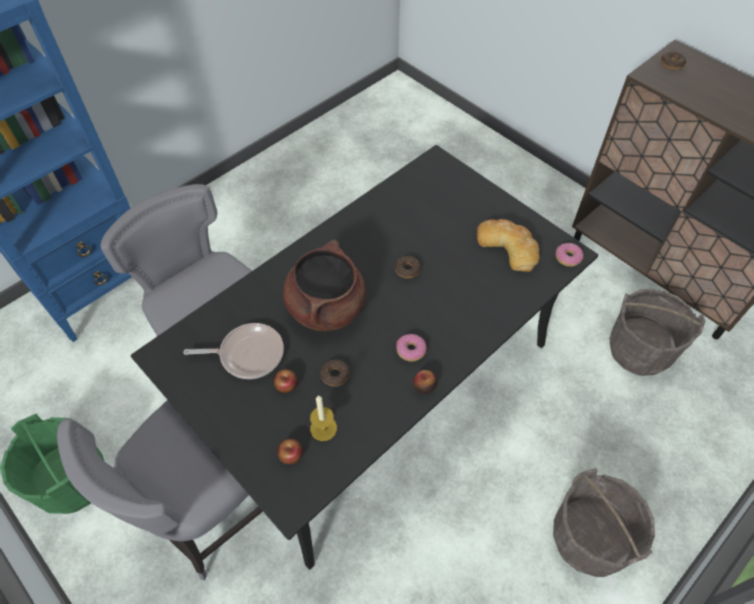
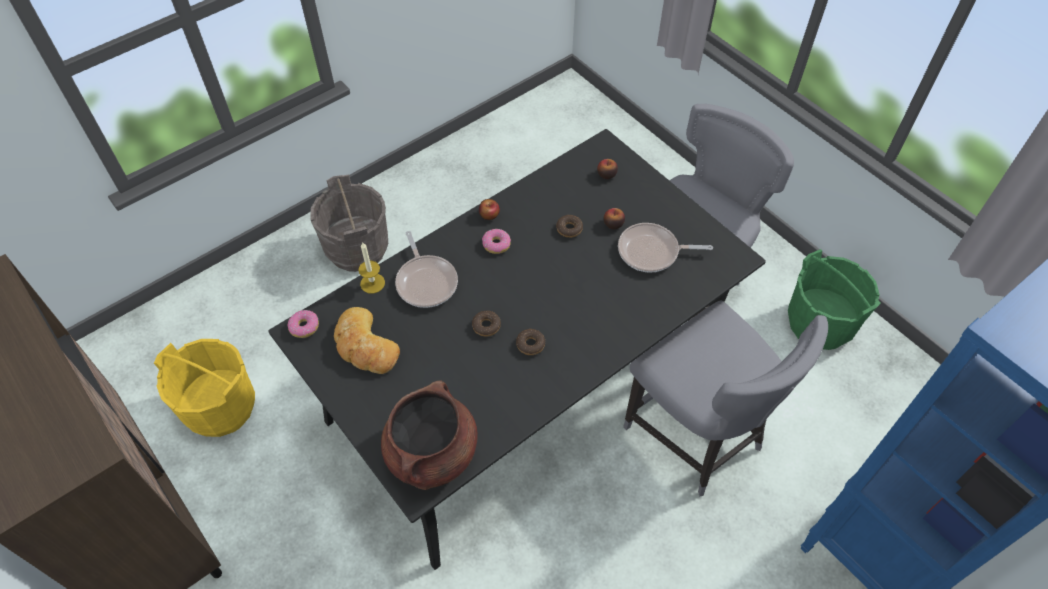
camera: 175 degrees left, 0 degrees up
brown cooking pot [283,240,366,331] -> brown cooking pot moved to [381,380,478,490]
candle [310,395,337,441] -> candle moved to [358,242,385,294]
grey bucket [609,289,705,376] -> yellow bucket [154,339,255,437]
donut [661,51,686,70] -> donut moved to [516,329,545,355]
none -> frying pan [395,231,458,308]

